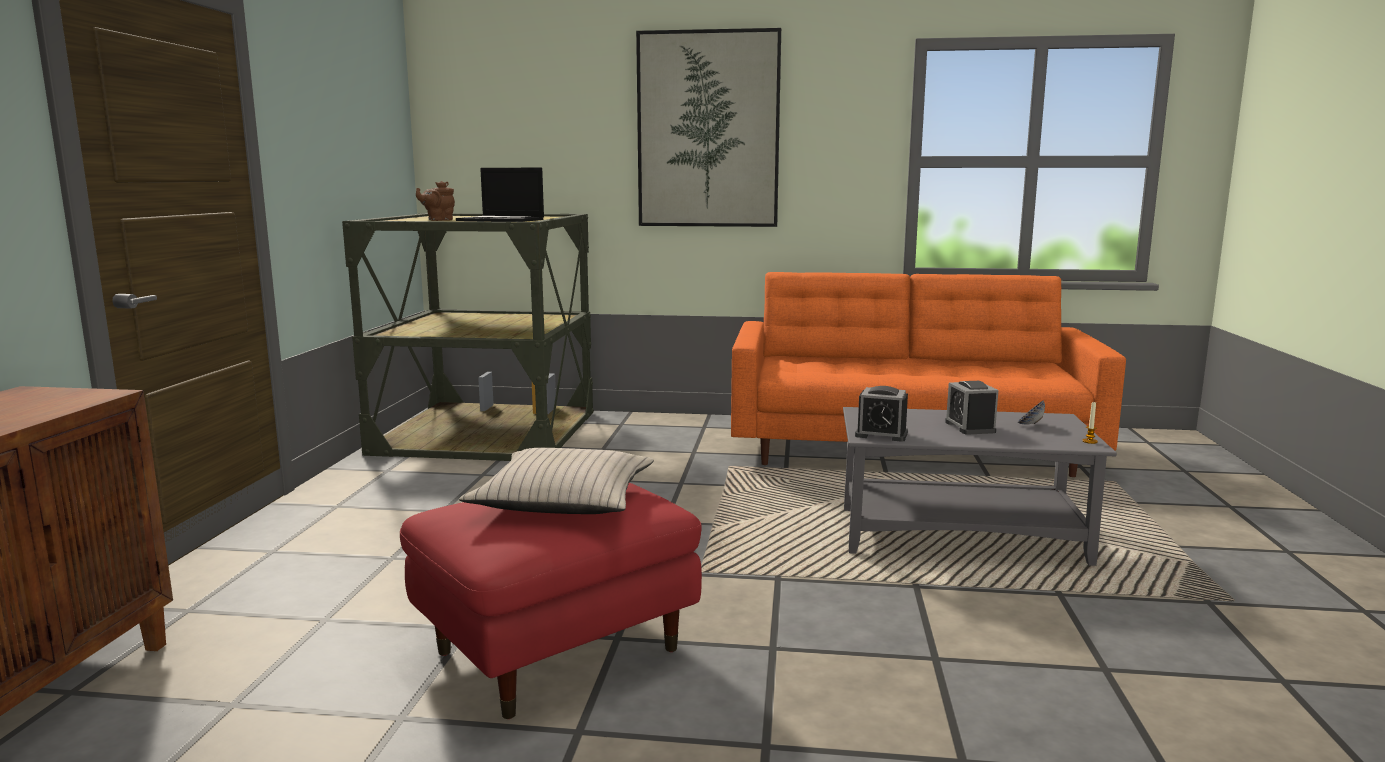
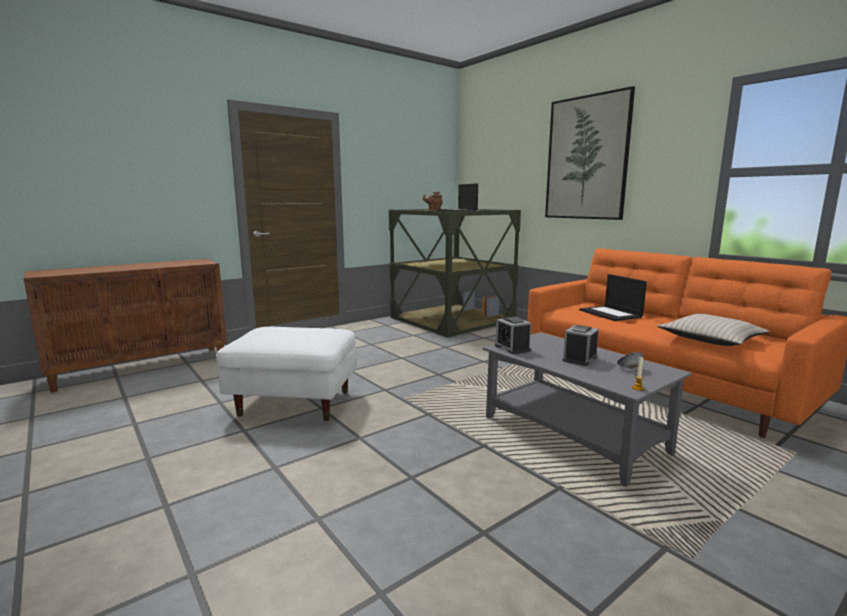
camera: 45 degrees right, 0 degrees up
red ottoman [400,483,702,719] -> white ottoman [216,327,357,421]
beige pillow [459,448,654,514] -> beige pillow moved to [657,314,770,346]
none -> laptop [579,274,647,321]

